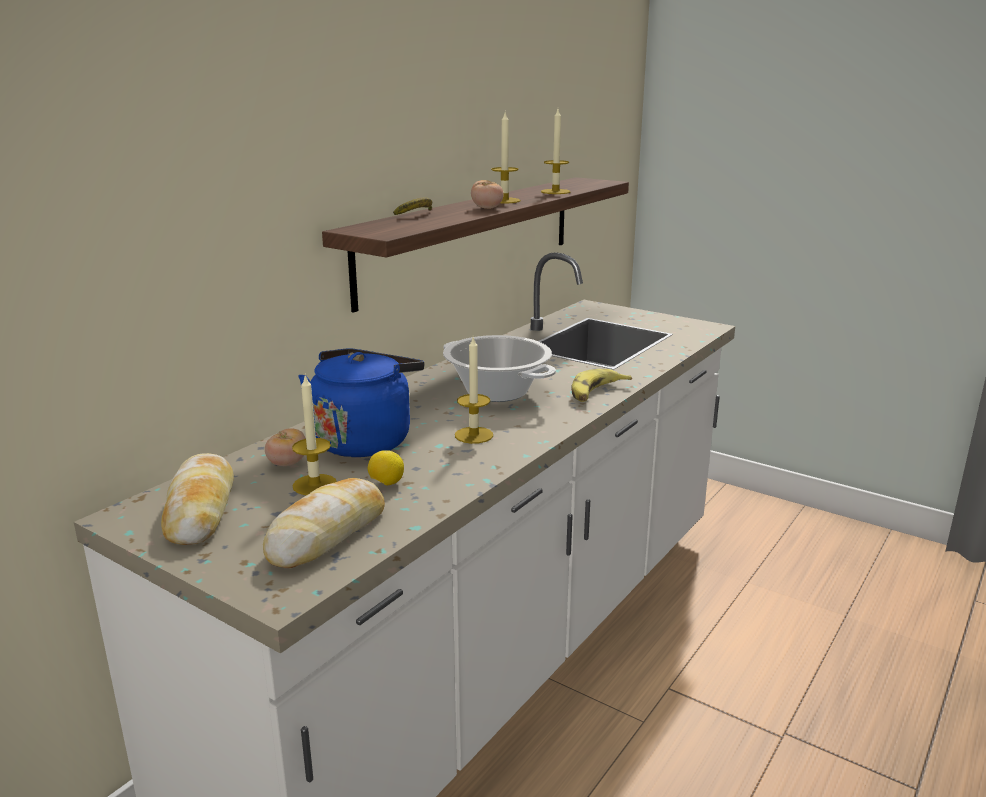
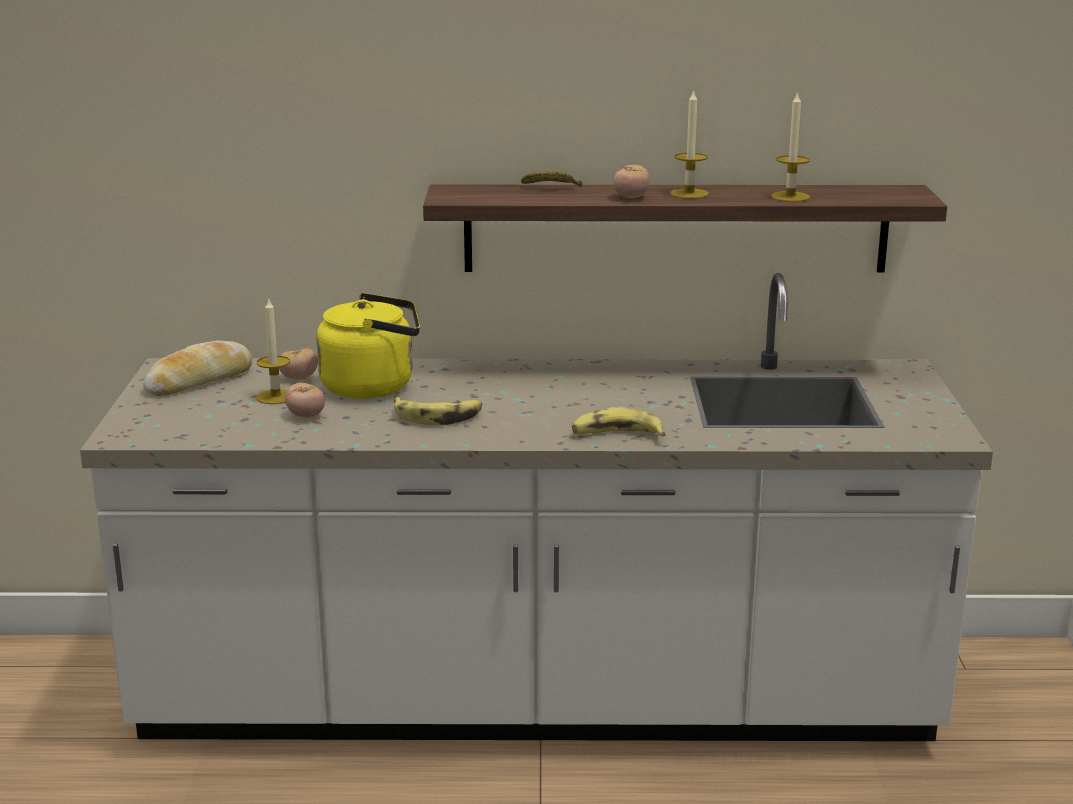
camera: 55 degrees right, 0 degrees up
bread [263,478,385,568] -> none
blue kettle [298,348,424,457] -> yellow kettle [316,293,420,399]
lemon [368,450,404,486] -> tomato [285,383,325,418]
cooking pot [443,335,556,402] -> none
candle [455,337,493,444] -> banana [394,397,482,426]

